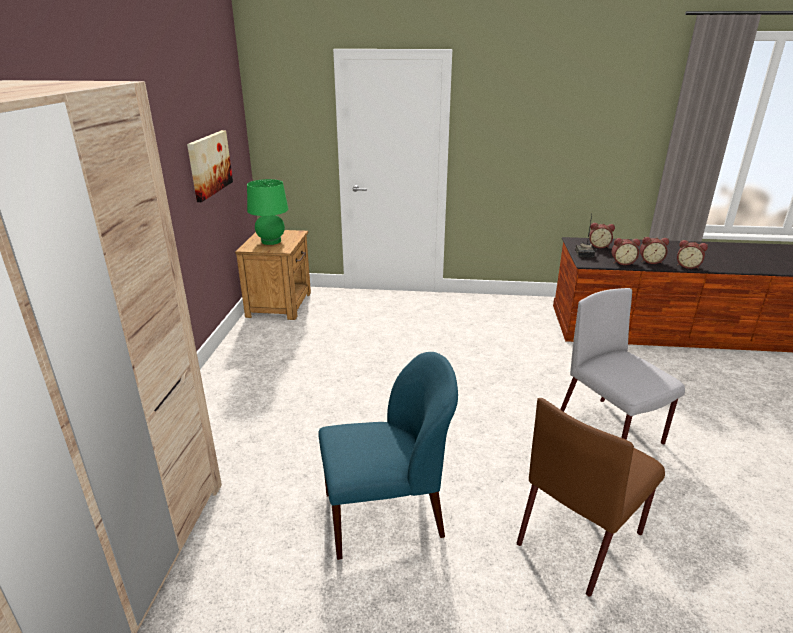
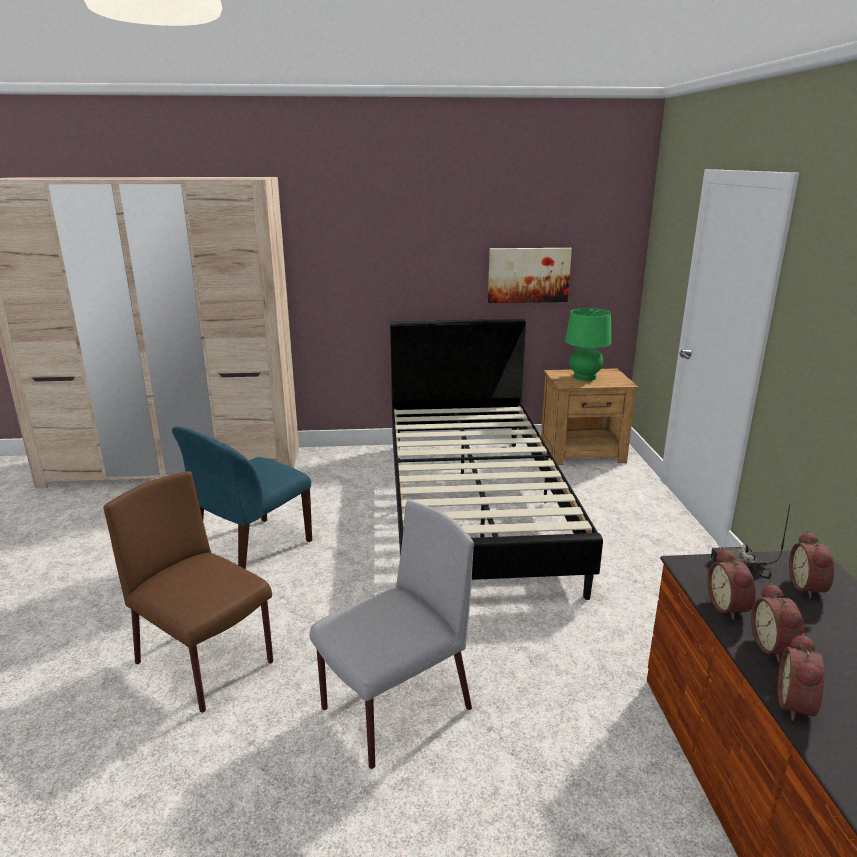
camera: 80 degrees right, 5 degrees down
blue chair [318,352,458,560] -> blue chair turned 60 degrees clockwise [172,426,312,569]
none -> black bed [390,319,603,600]

